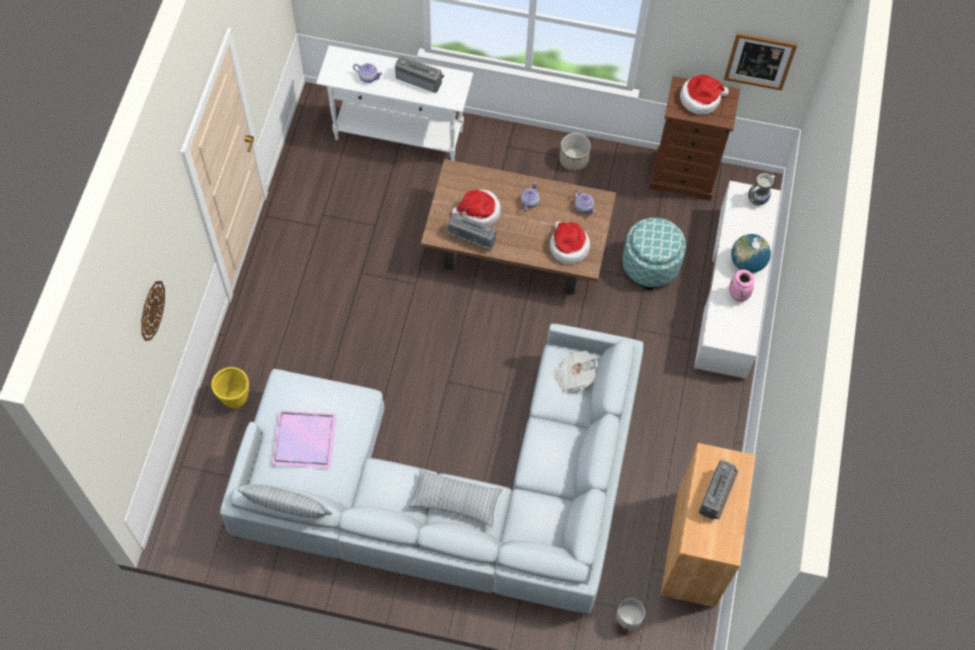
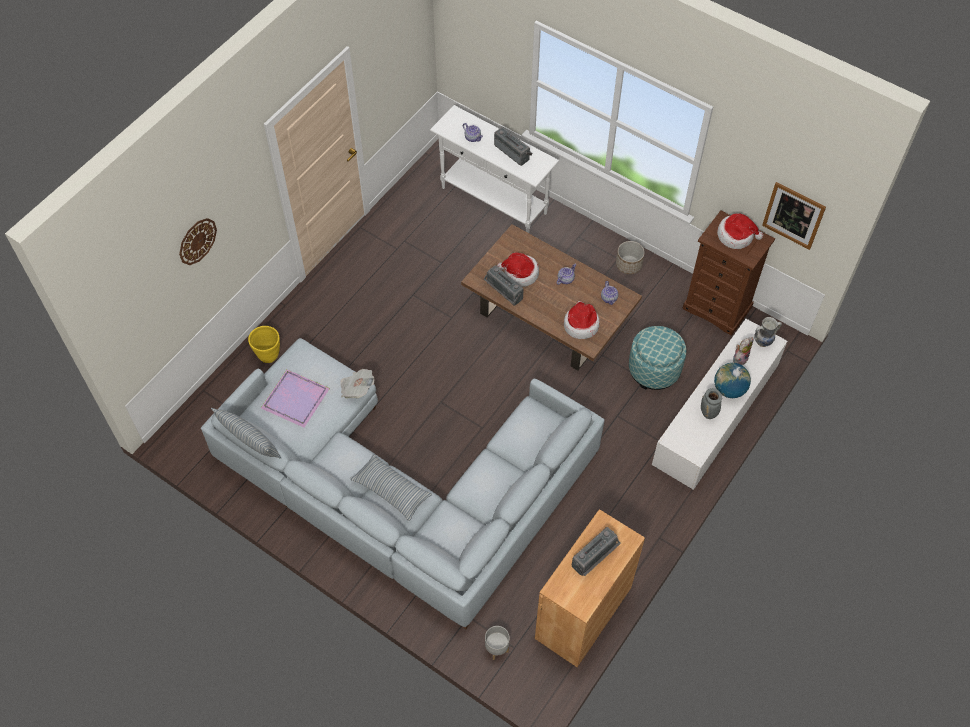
camera: 25 degrees right, 5 degrees down
newspaper [552,351,598,392] -> newspaper moved to [341,369,375,398]
pink vase [729,269,755,302] -> grey vase [701,388,722,419]
none -> plush toy [733,337,753,365]

